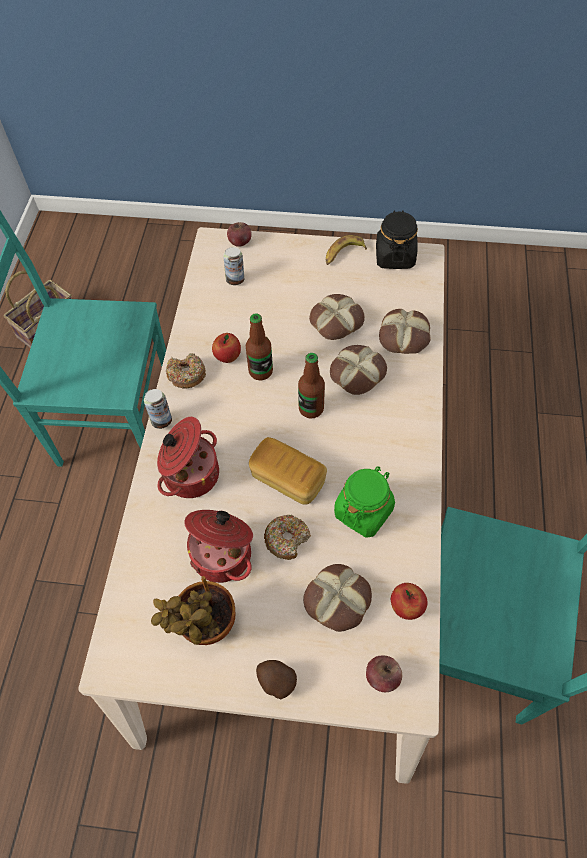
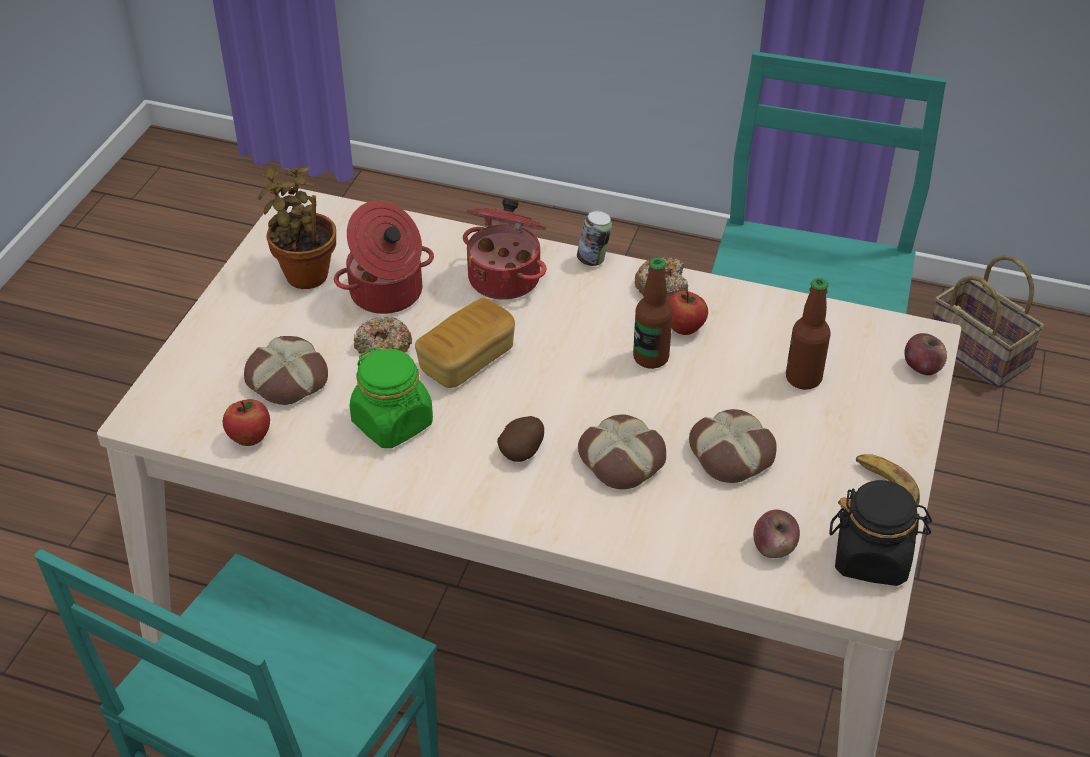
camera: 100 degrees right, 15 degrees down
can [223,247,244,285] -> none
potato [256,660,297,699] -> potato moved to [497,416,544,462]
bottle [298,353,325,418] -> bottle moved to [786,278,831,390]
apple [366,655,402,692] -> apple moved to [753,510,800,558]
bread [379,309,431,354] -> none

